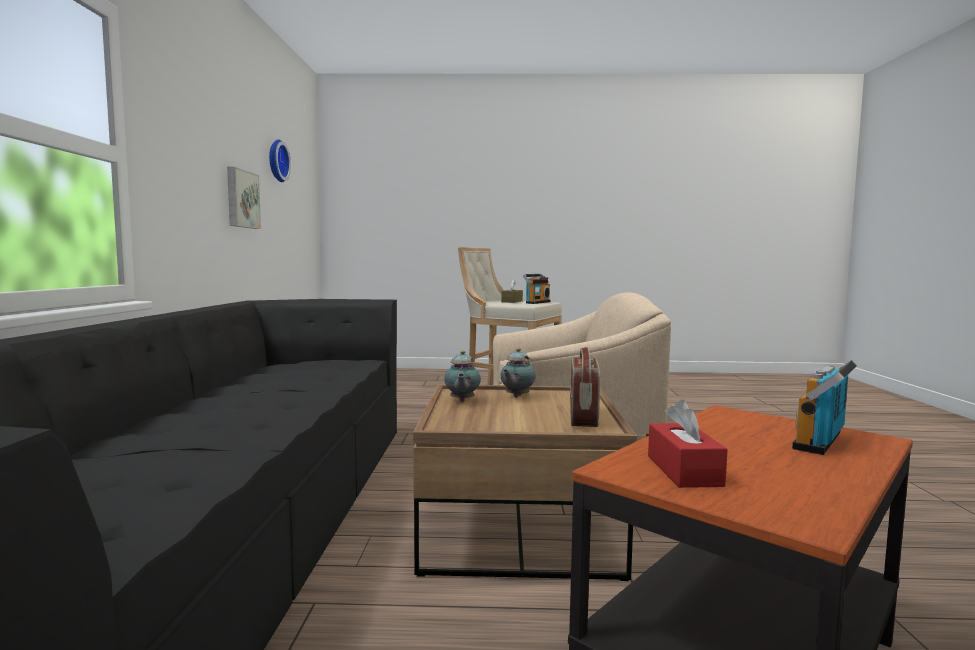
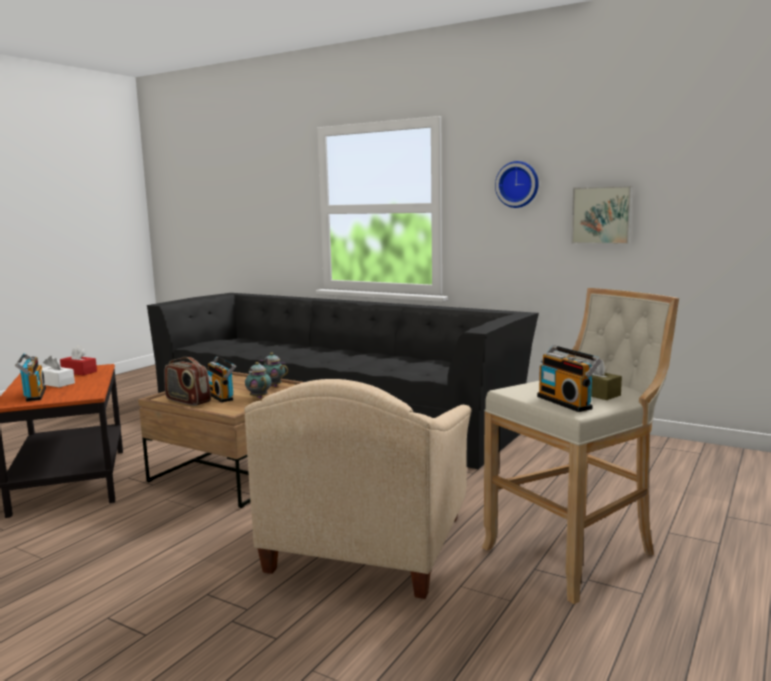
camera: 120 degrees right, 5 degrees up
wall clock [269,139,291,182] -> wall clock moved to [495,161,539,208]
none -> white tissue box [42,356,75,388]
none -> radio [207,356,236,403]

